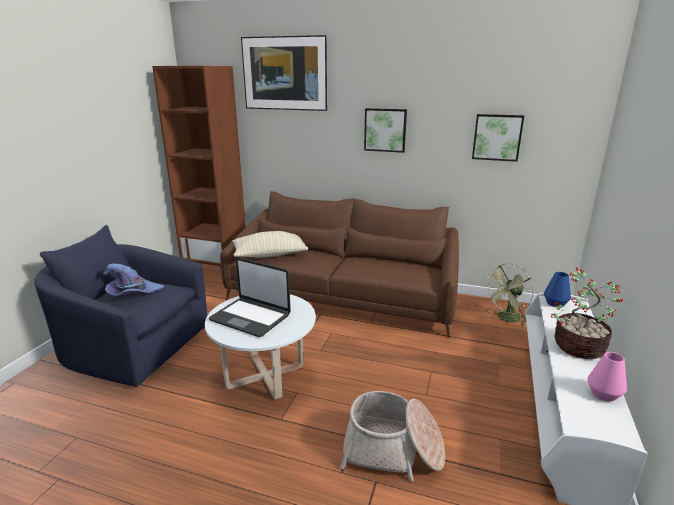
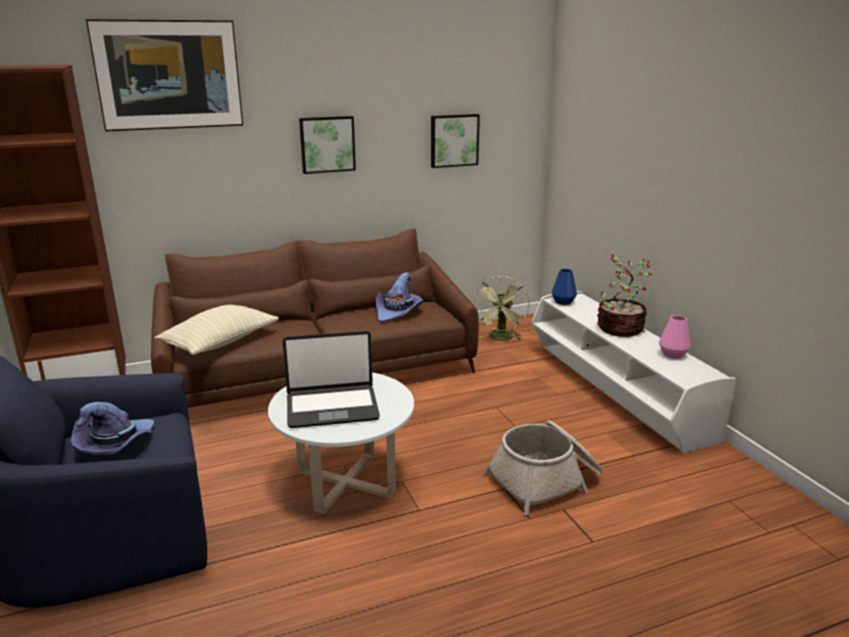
camera: 40 degrees left, 0 degrees up
none -> purple hat [376,272,424,323]

